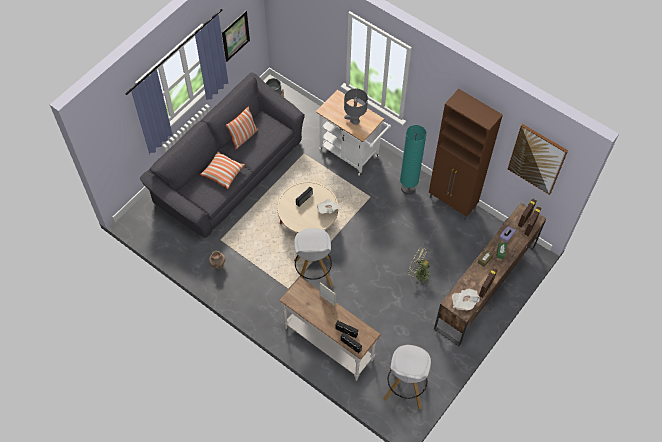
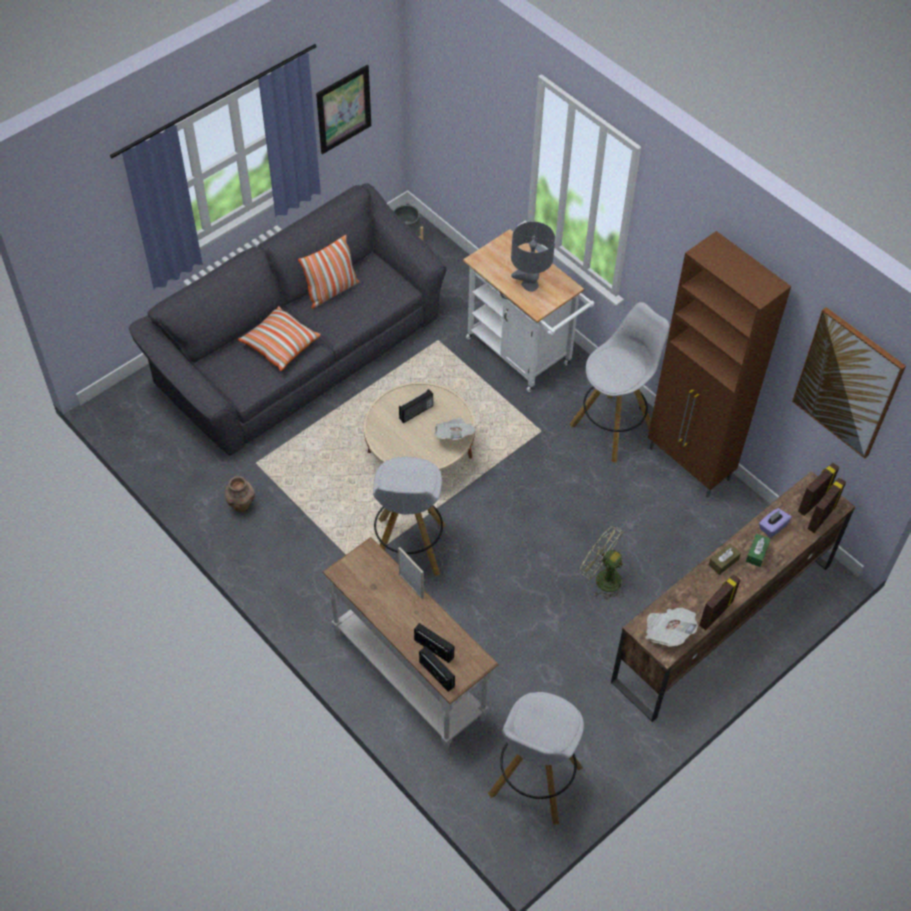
camera: 10 degrees right, 5 degrees down
turquoise floor lamp [400,125,427,195] -> white stool [570,302,669,463]

